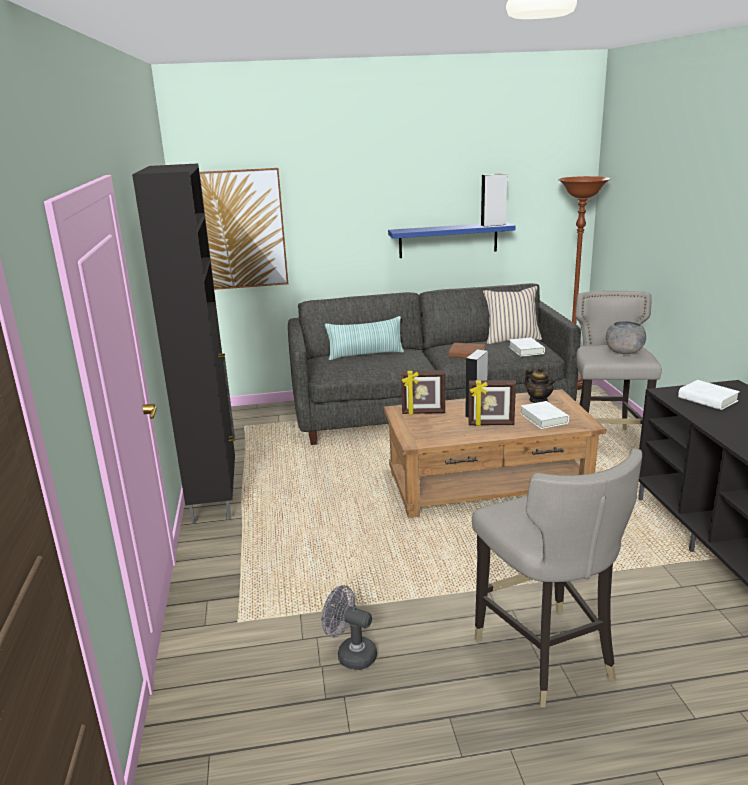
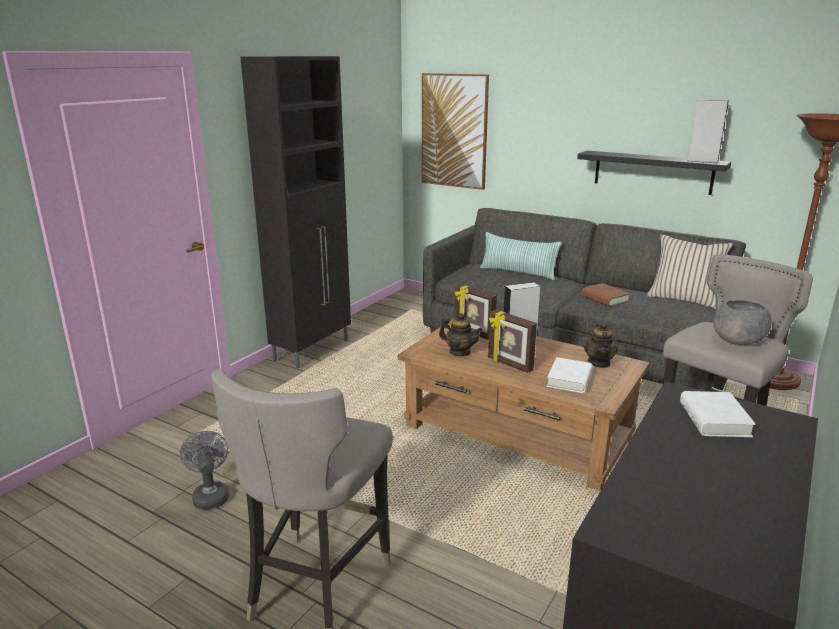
camera: 40 degrees right, 0 degrees up
blue shelf [388,222,516,258] -> black shelf [577,151,731,195]
white book [509,337,545,357] -> none
none -> teapot [439,313,482,356]

